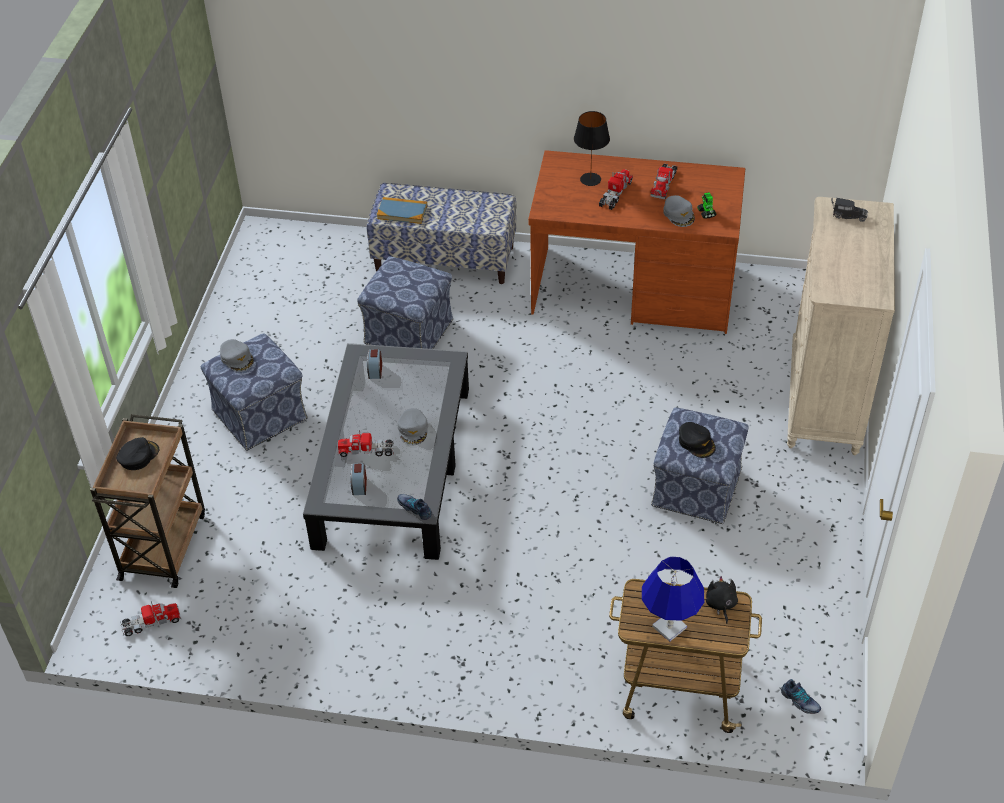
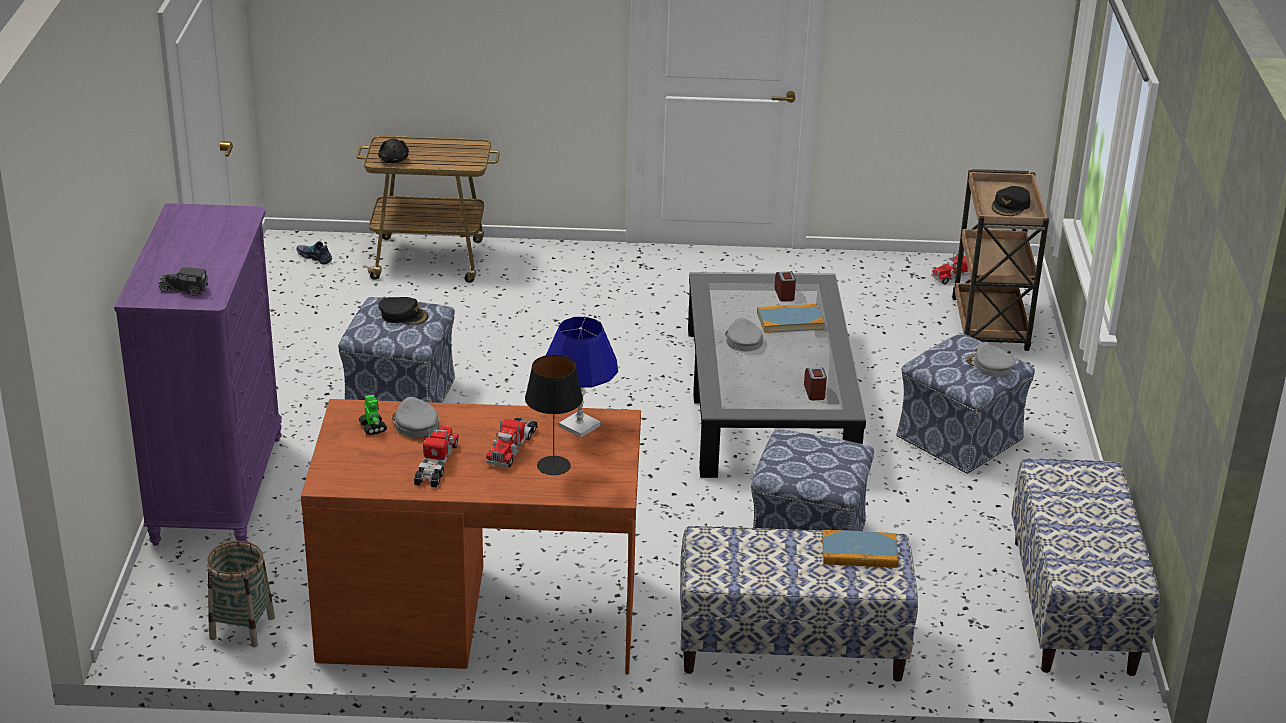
camera: 170 degrees right, 15 degrees down
toy truck [338,430,394,457] -> book [757,304,825,333]
shoe [397,494,432,520] -> none
blue table lamp [642,557,705,642] -> blue table lamp moved to [546,317,618,438]
black cap [679,422,716,458] -> black cap turned 150 degrees clockwise [378,297,428,325]
beige dresser [787,197,895,455] -> purple dresser [114,203,282,546]
none -> basket [207,541,275,647]
none -> bench [1011,459,1160,676]

